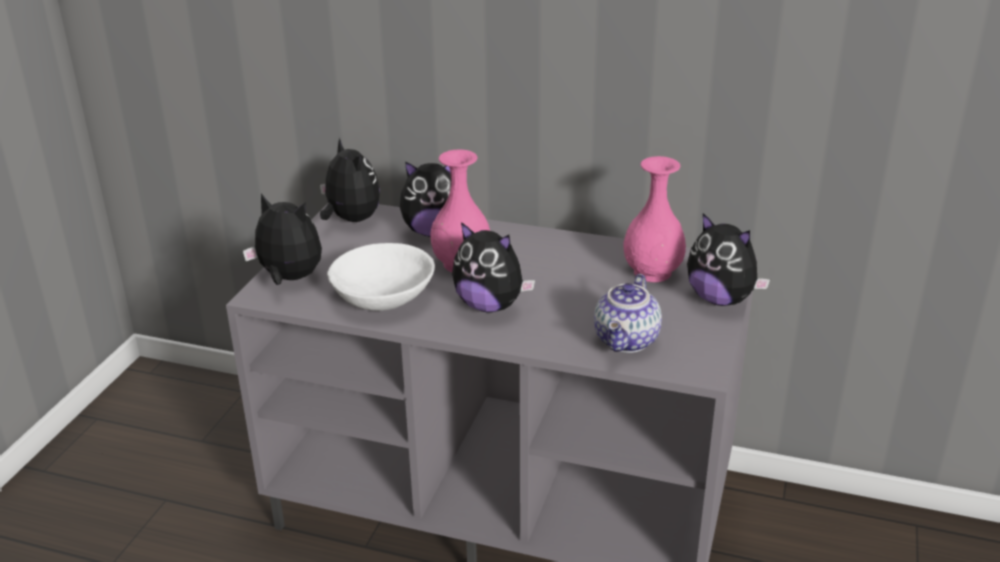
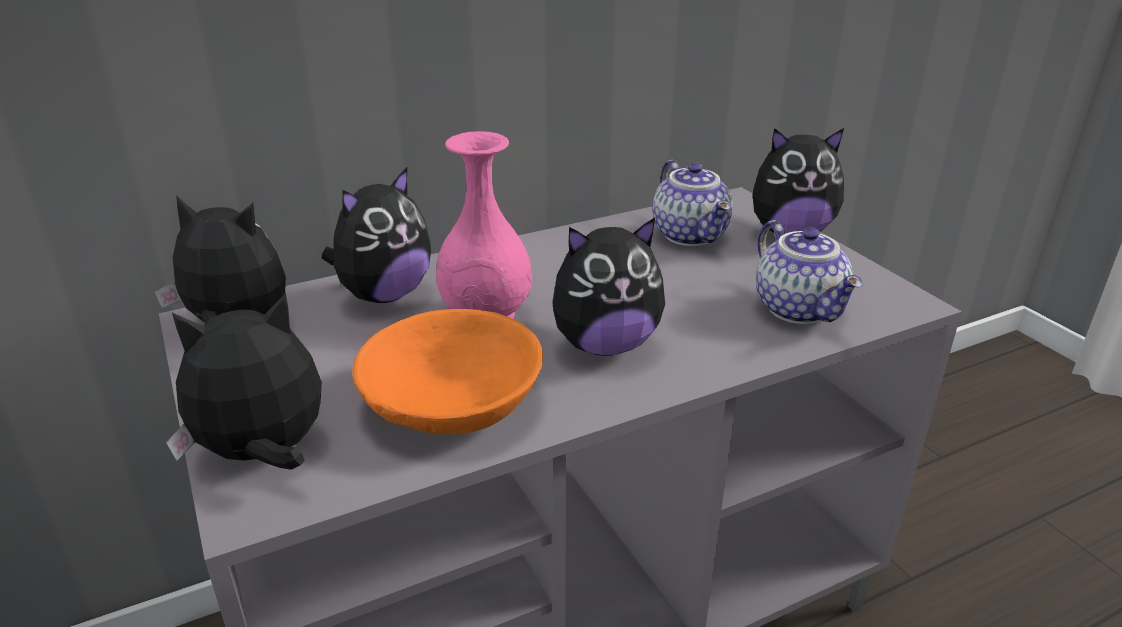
camera: 45 degrees left, 0 degrees up
white bowl [327,243,435,311] -> orange bowl [352,309,543,434]
pink vase [623,156,686,282] -> teapot [653,160,733,246]

